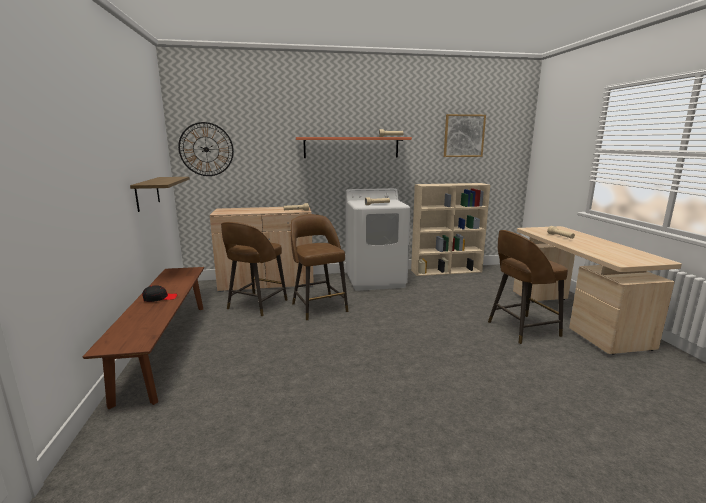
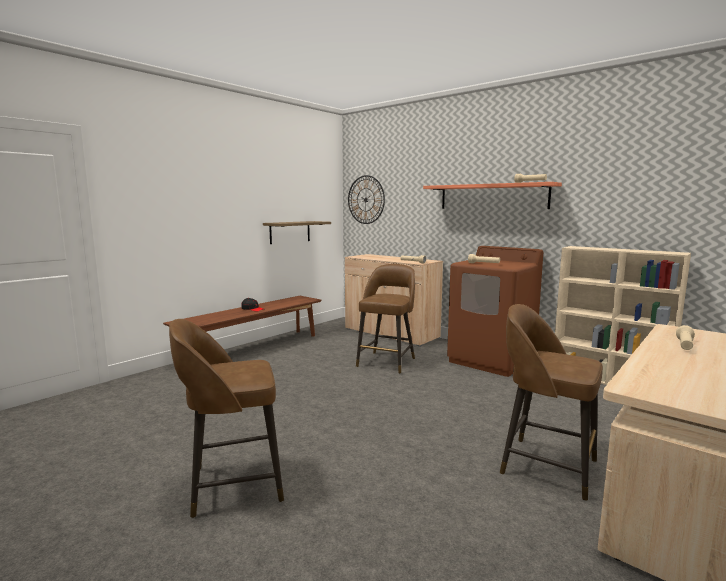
camera: 50 degrees right, 5 degrees down
brown stool [221,222,287,317] -> brown stool moved to [169,319,284,518]
white washing machine [345,188,410,291] -> brown washing machine [447,246,543,377]
picture [444,114,486,157] -> none

